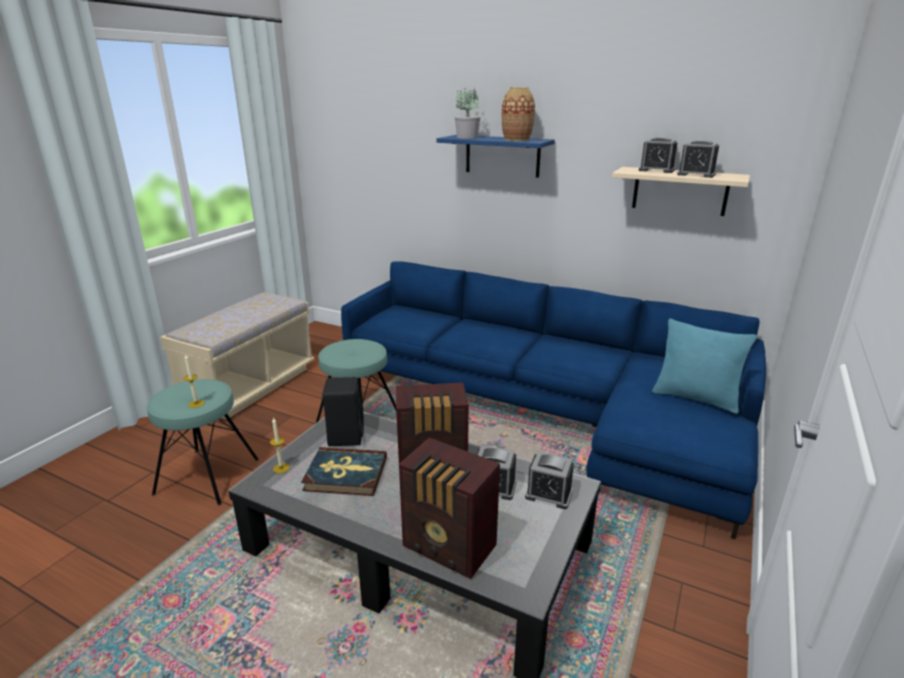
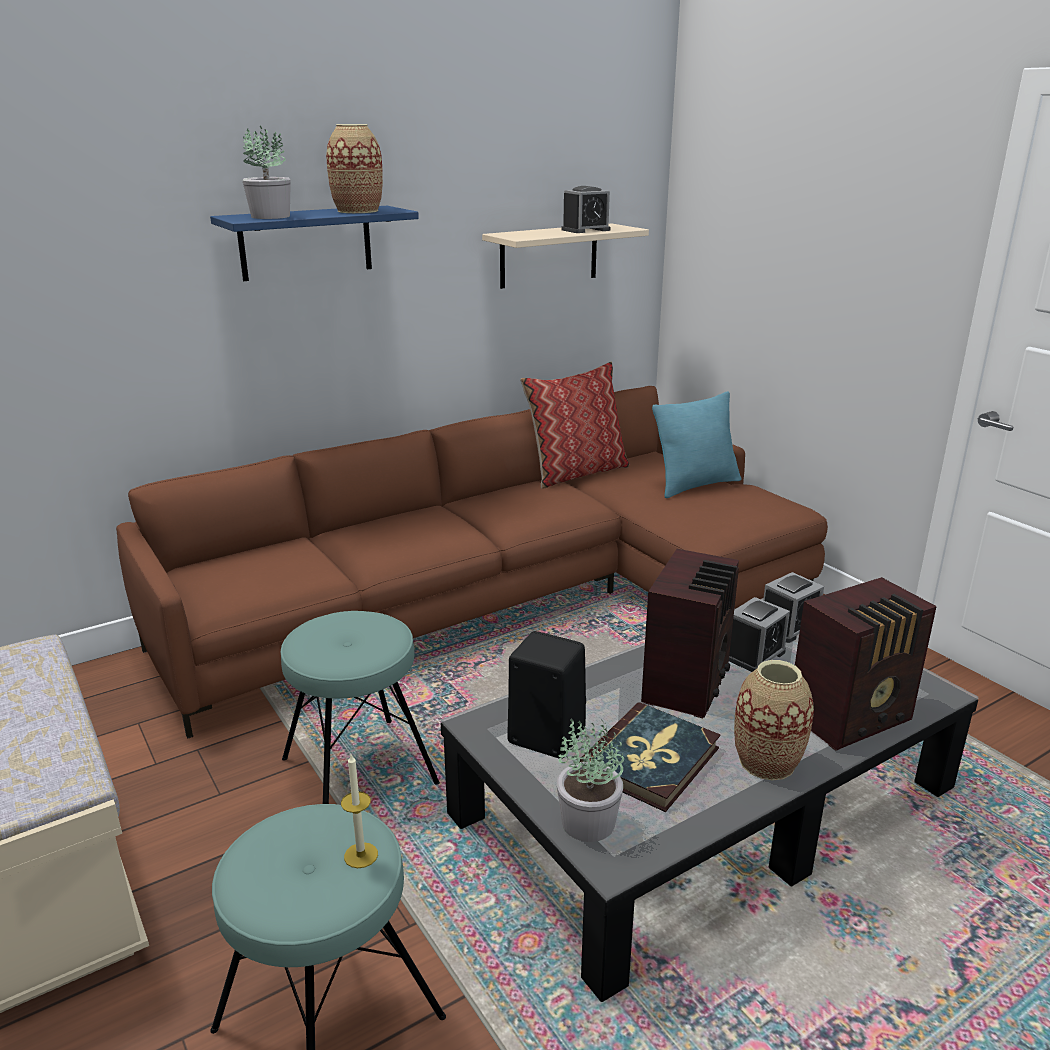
camera: 60 degrees left, 0 degrees up
candle [270,417,290,474] -> potted plant [557,718,624,842]
blue sofa [341,261,766,539] -> brown sofa [116,386,828,739]
alarm clock [639,137,677,173] -> none
none -> pillow [520,361,629,489]
none -> vase [734,660,814,780]

